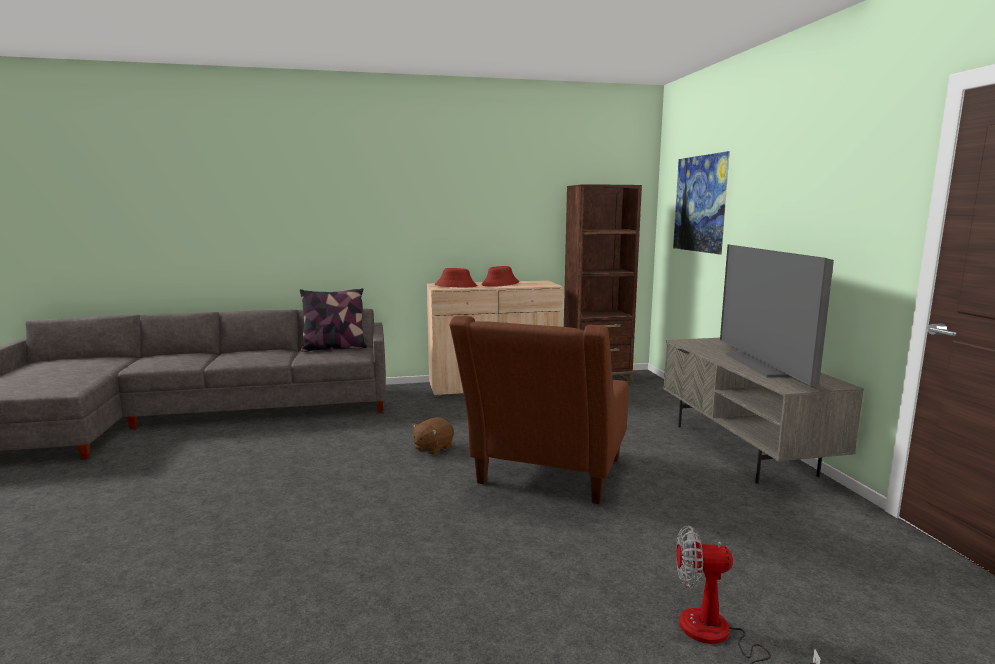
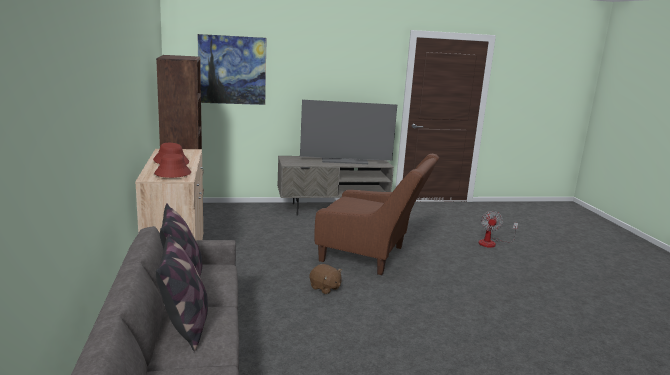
camera: 90 degrees left, 5 degrees up
none -> pillow [156,234,208,351]

